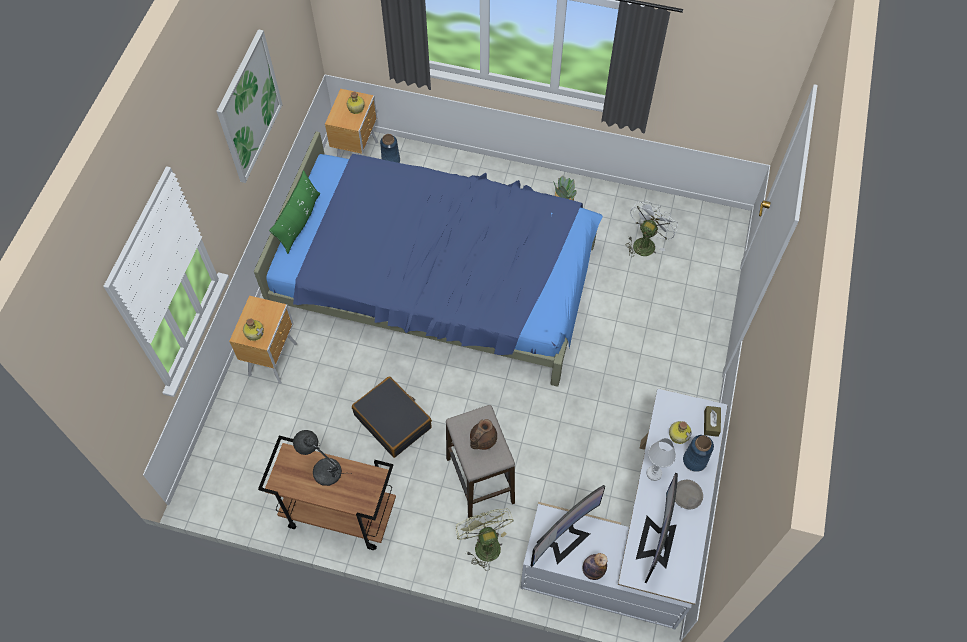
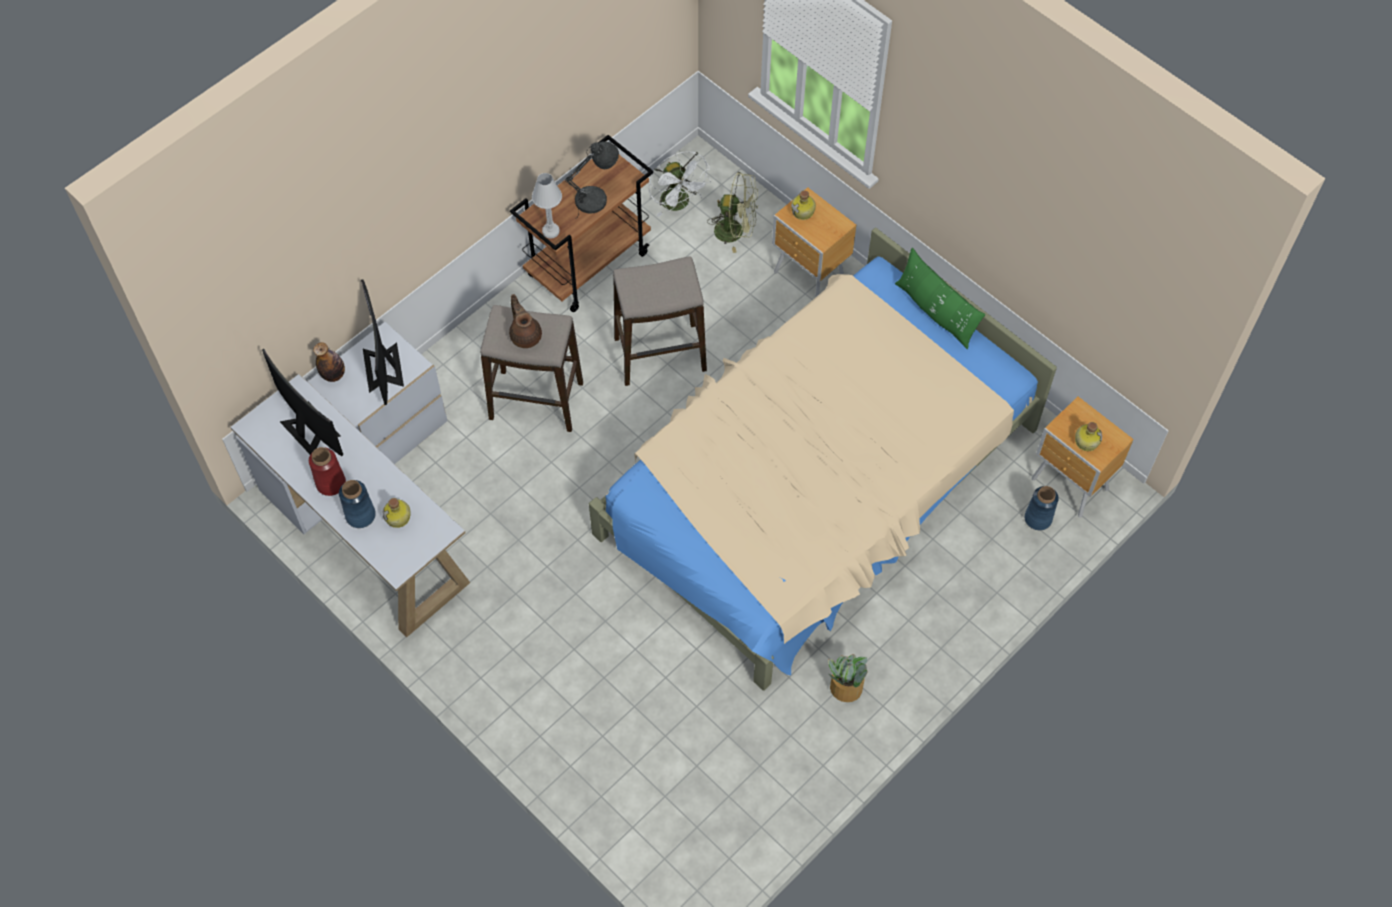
camera: 120 degrees right, 0 degrees up
picture [216,29,283,183] -> none
blue bed [254,131,603,387] -> beige bed [589,228,1057,691]
black suitcase [352,376,432,458] -> stool [613,256,707,386]
green fan [456,509,514,571] -> green fan moved to [707,172,758,253]
white fan [625,200,678,257] -> white fan moved to [649,151,711,217]
white table lamp [646,438,676,481] -> white table lamp moved to [532,173,562,239]
grey bowl [675,480,703,509] -> red vase [309,447,346,496]
brown tissue box [704,406,721,437] -> none

